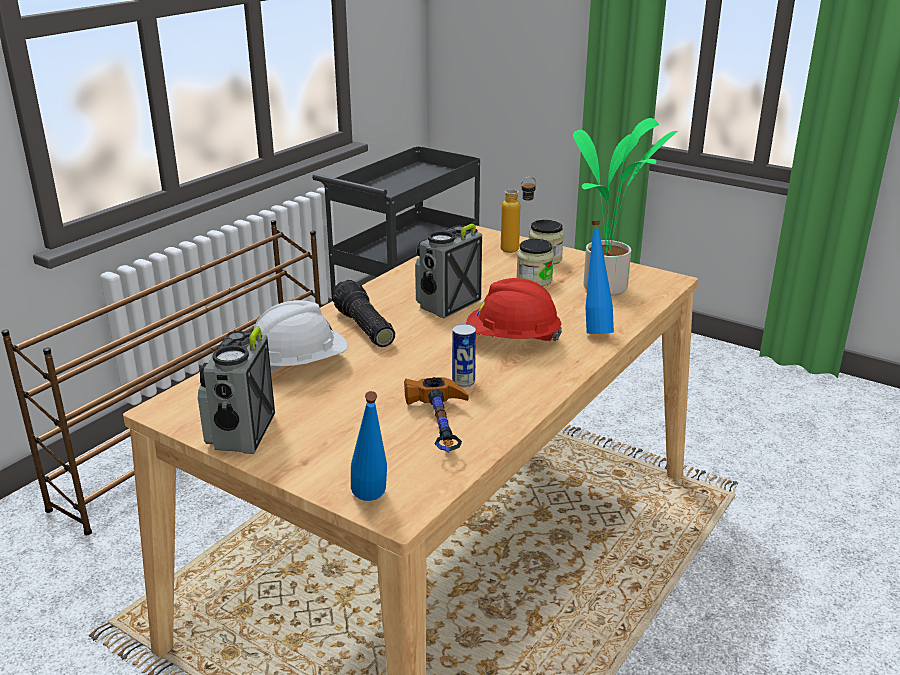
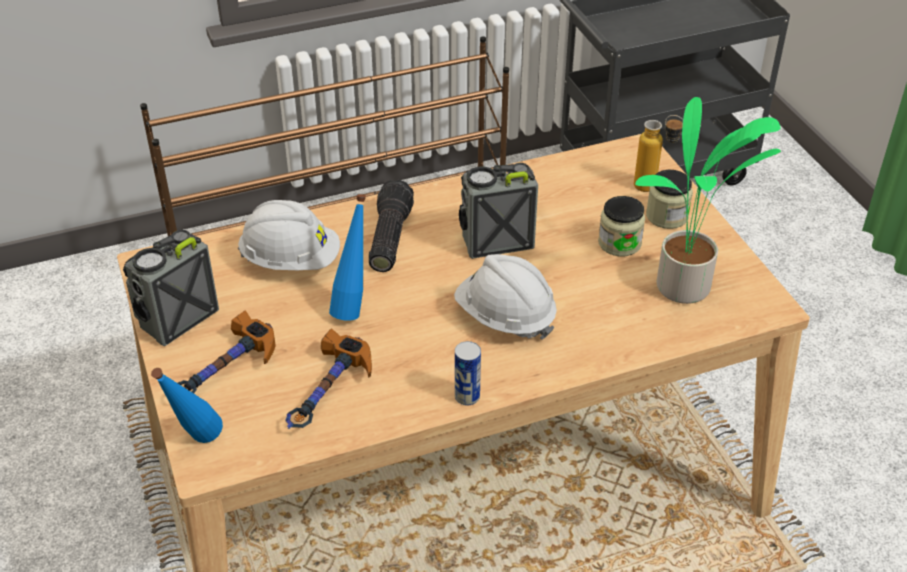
camera: 35 degrees right, 15 degrees up
can [452,324,476,387] -> can moved to [455,341,481,405]
red hard hat [466,278,562,341] -> white hard hat [454,254,557,340]
blue bottle [586,221,614,334] -> blue bottle moved to [329,194,366,321]
none -> hammer [178,310,276,393]

